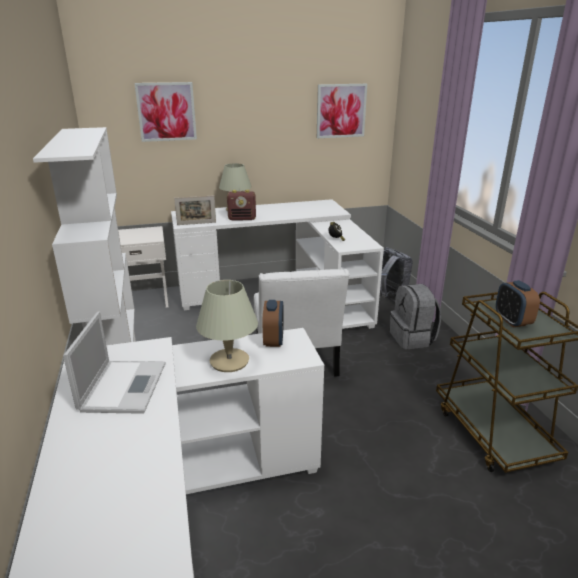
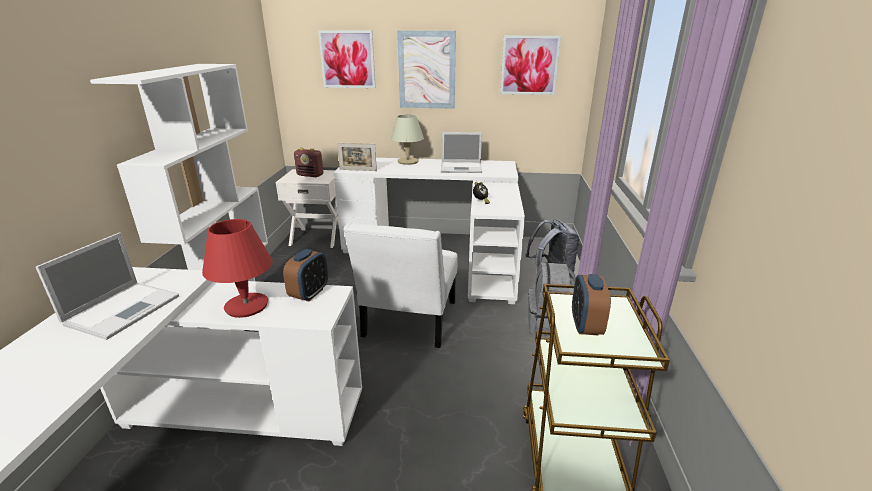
camera: 20 degrees right, 0 degrees up
beige table lamp [196,280,258,372] -> red table lamp [202,219,273,318]
radio [227,190,256,221] -> radio moved to [294,148,323,177]
none -> picture [397,31,456,109]
none -> laptop [441,132,482,173]

